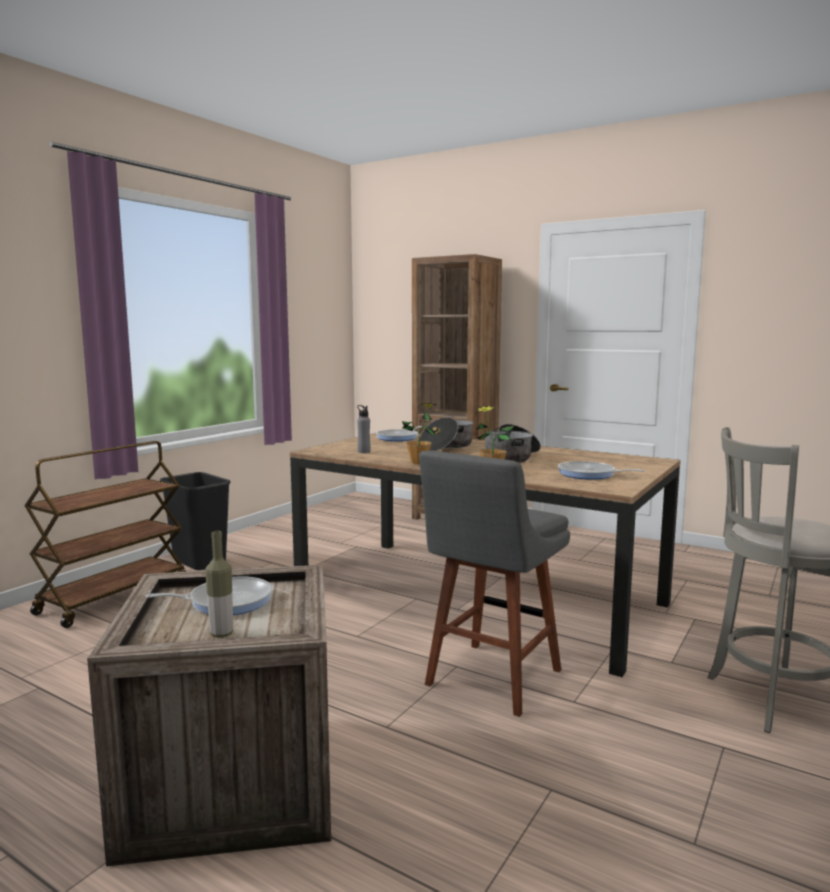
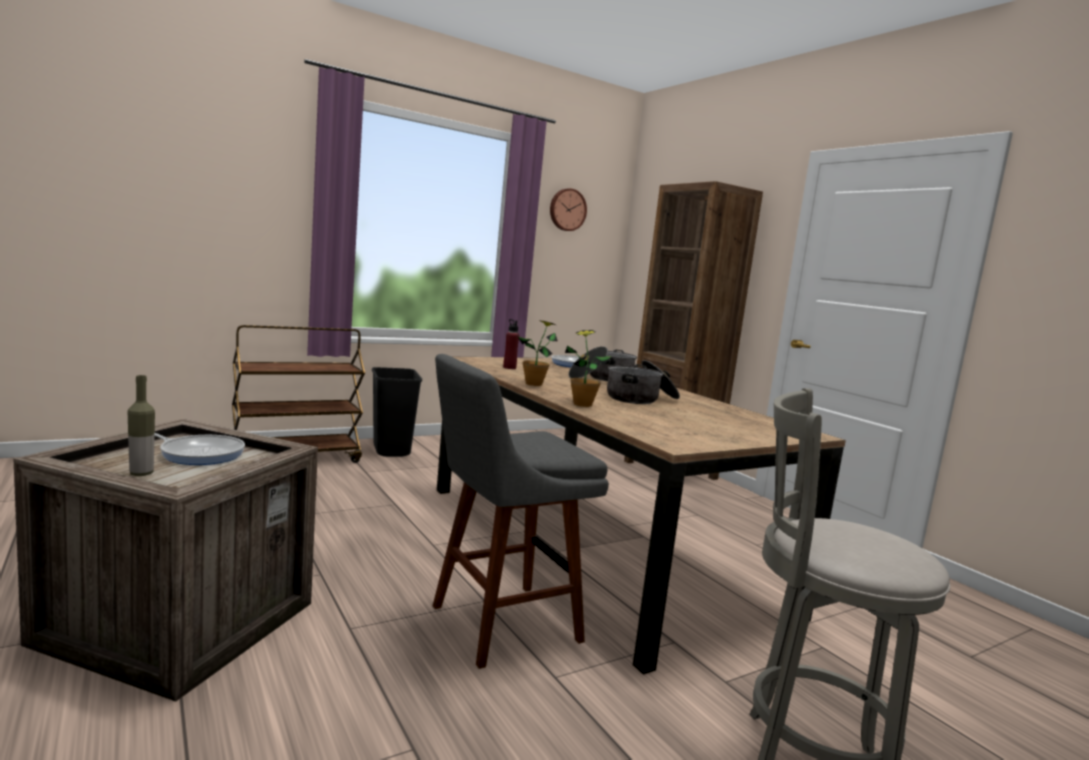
camera: 25 degrees right, 0 degrees up
grey bottle [357,405,371,453] -> red bottle [503,319,519,369]
frying pan [558,461,645,480] -> none
none -> wall clock [550,188,587,231]

